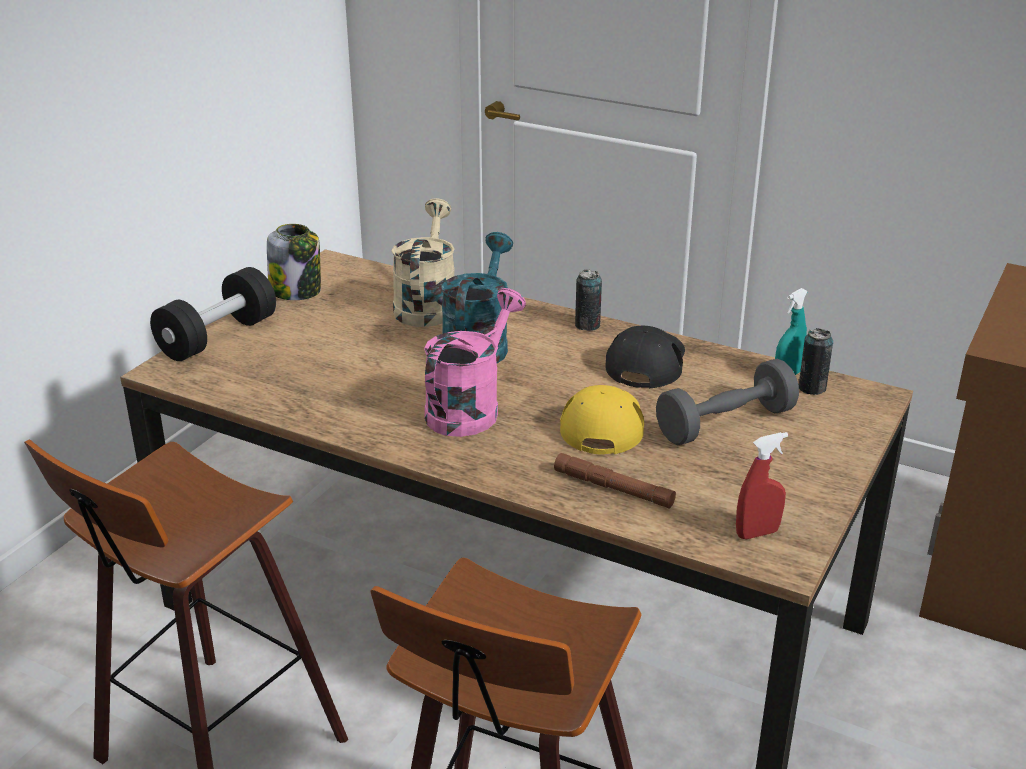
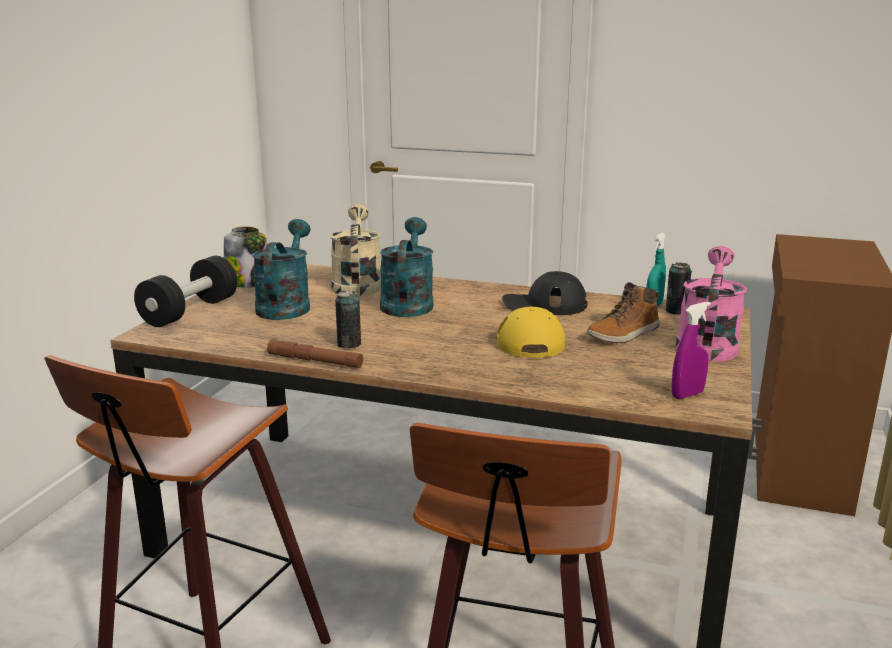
camera: 10 degrees left, 10 degrees down
pink watering can [424,288,526,437] -> pink watering can moved to [675,246,747,362]
brown flashlight [554,453,676,509] -> brown flashlight moved to [267,339,363,368]
can [575,269,602,331] -> can moved to [335,291,361,348]
black cap [605,326,685,388] -> black cap turned 90 degrees counterclockwise [502,271,588,315]
grey dumbbell [656,359,799,445] -> boot [586,282,659,343]
red spray bottle [736,432,788,539] -> purple spray bottle [672,302,711,399]
none -> turquoise watering can [252,219,310,320]

